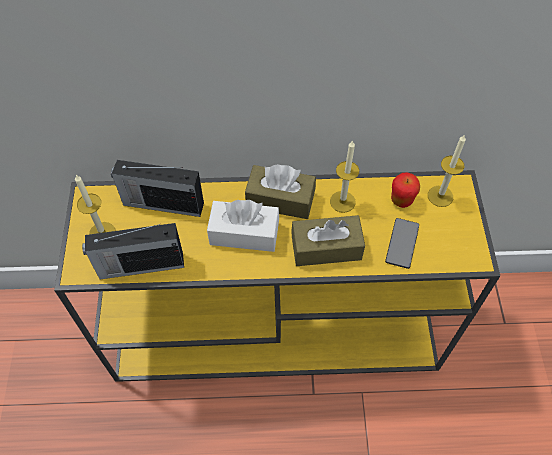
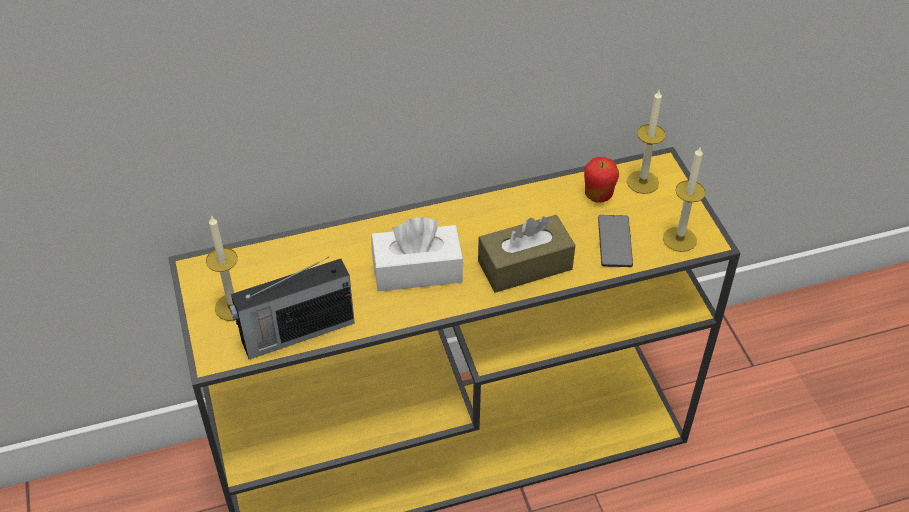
camera: 15 degrees left, 10 degrees down
radio [111,160,204,217] -> none
brown tissue box [245,164,316,219] -> none
candle [330,140,359,213] -> candle moved to [663,146,706,252]

